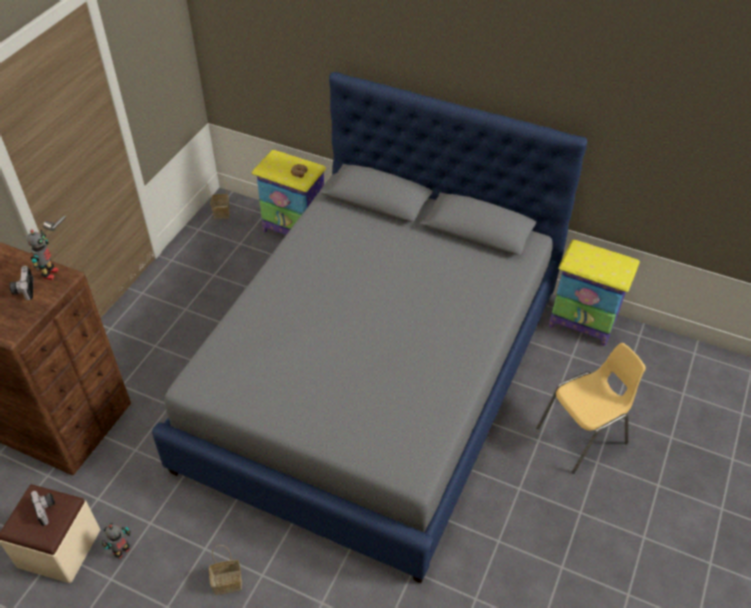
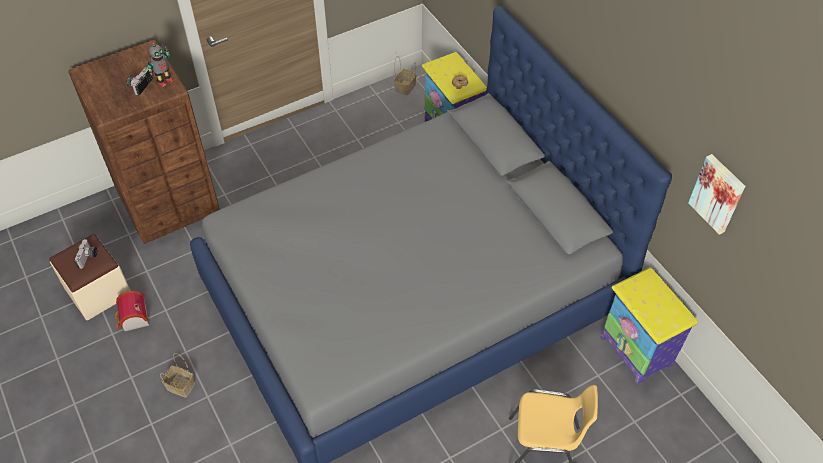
camera: 35 degrees right, 5 degrees up
toy robot [102,523,130,559] -> toy house [115,291,149,331]
none -> picture [688,154,745,235]

